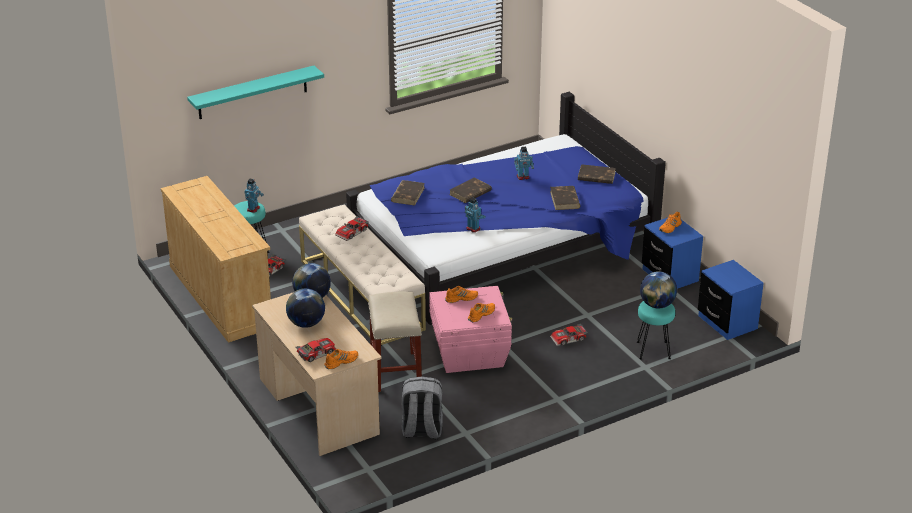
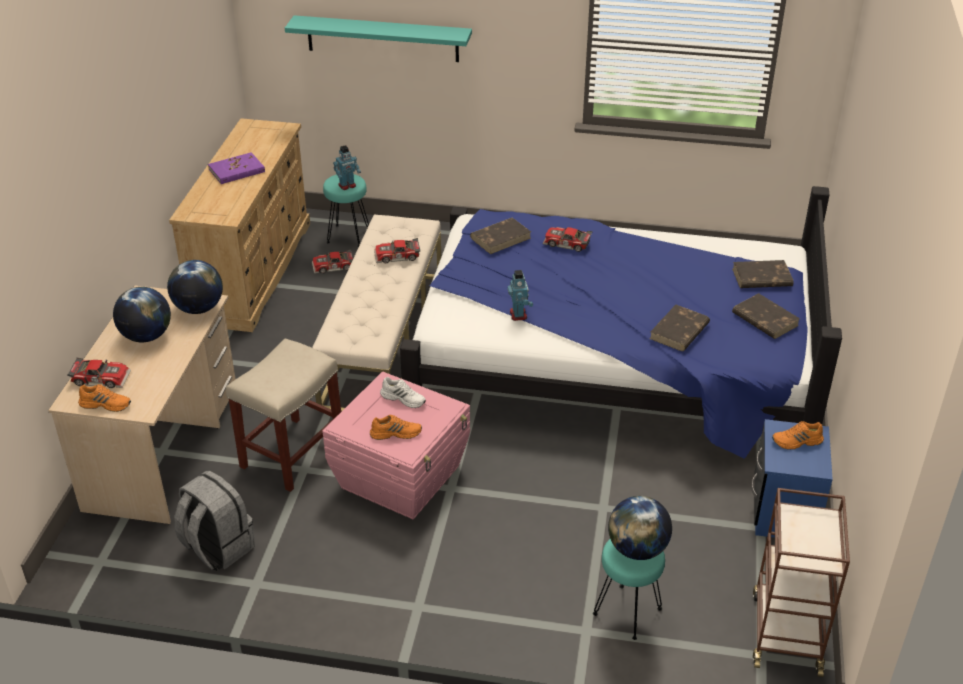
camera: 40 degrees right, 5 degrees up
orange shoe [445,286,478,303] -> white shoe [380,377,426,408]
brown book [449,177,492,203] -> brown book moved to [732,260,793,288]
toy robot [514,147,534,180] -> none
toy car [550,323,588,346] -> toy car moved to [542,227,592,252]
blue nightstand [698,260,764,340] -> brown cart [753,488,850,677]
none -> purple book [208,152,265,184]

